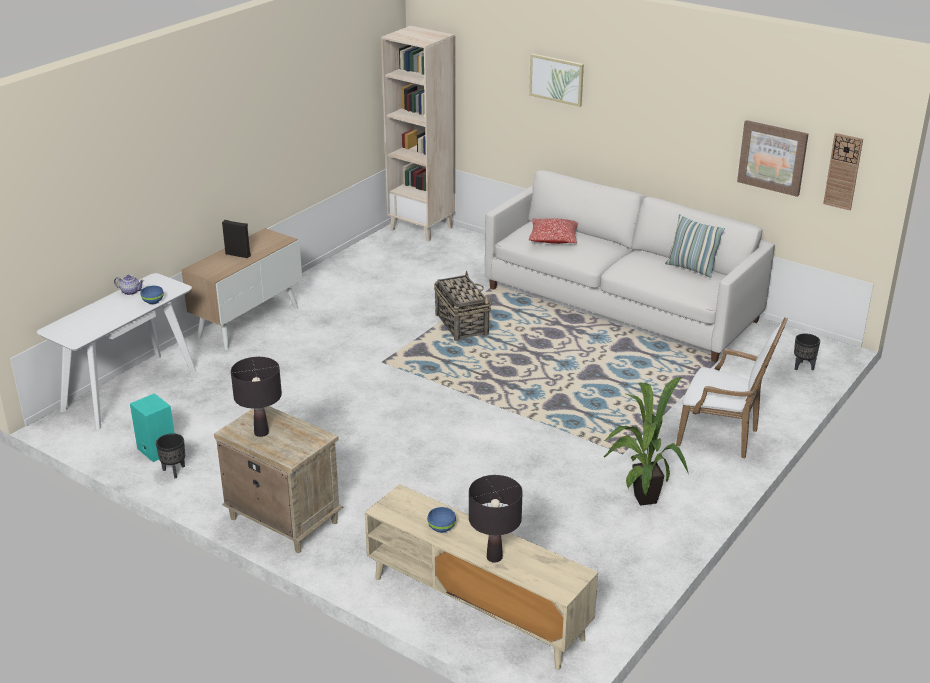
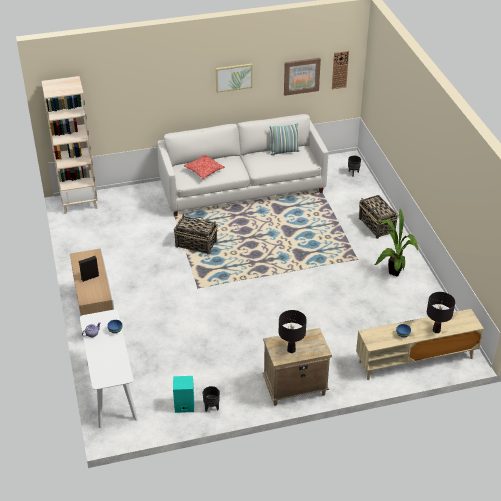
camera: 50 degrees left, 10 degrees up
picture [529,53,584,107] -> picture moved to [216,64,253,93]
white armchair [676,317,788,459] -> basket [359,195,398,239]

